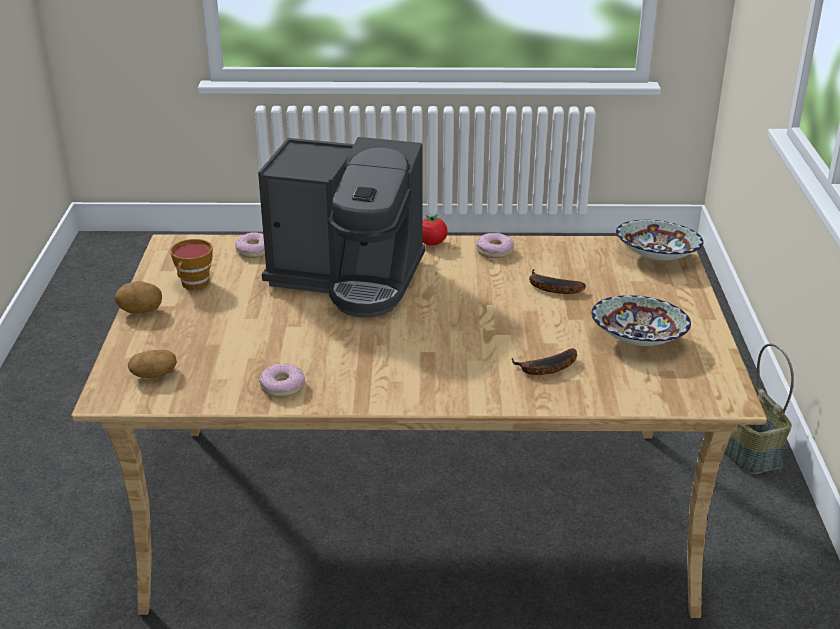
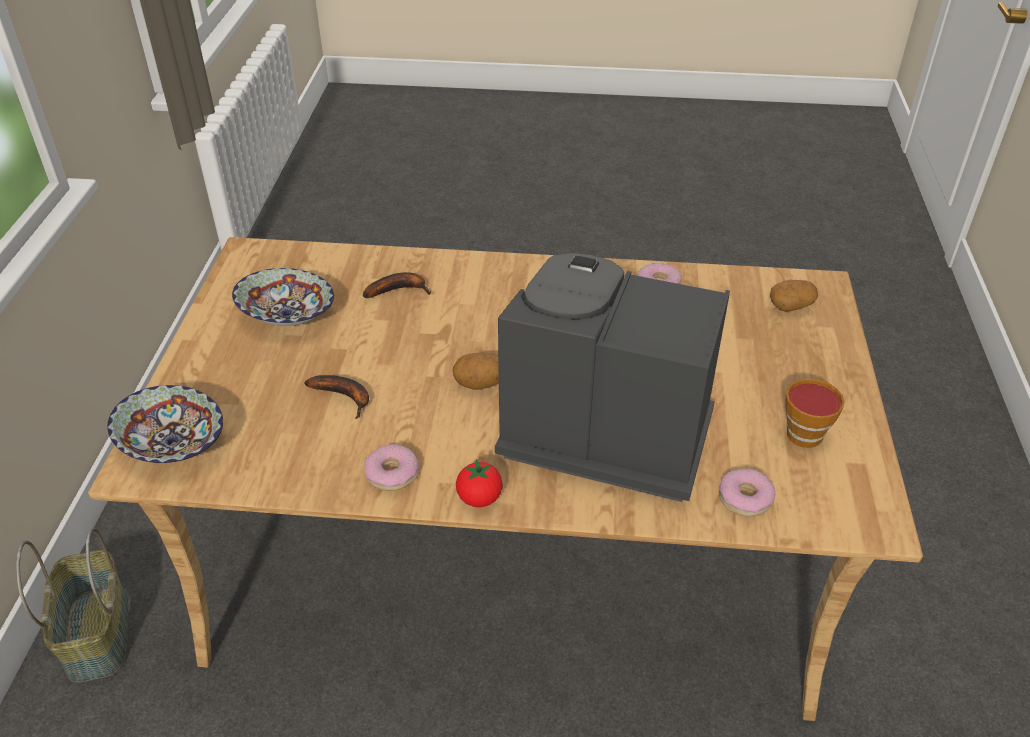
camera: 175 degrees left, 10 degrees up
potato [115,281,162,314] -> potato moved to [453,352,499,390]

